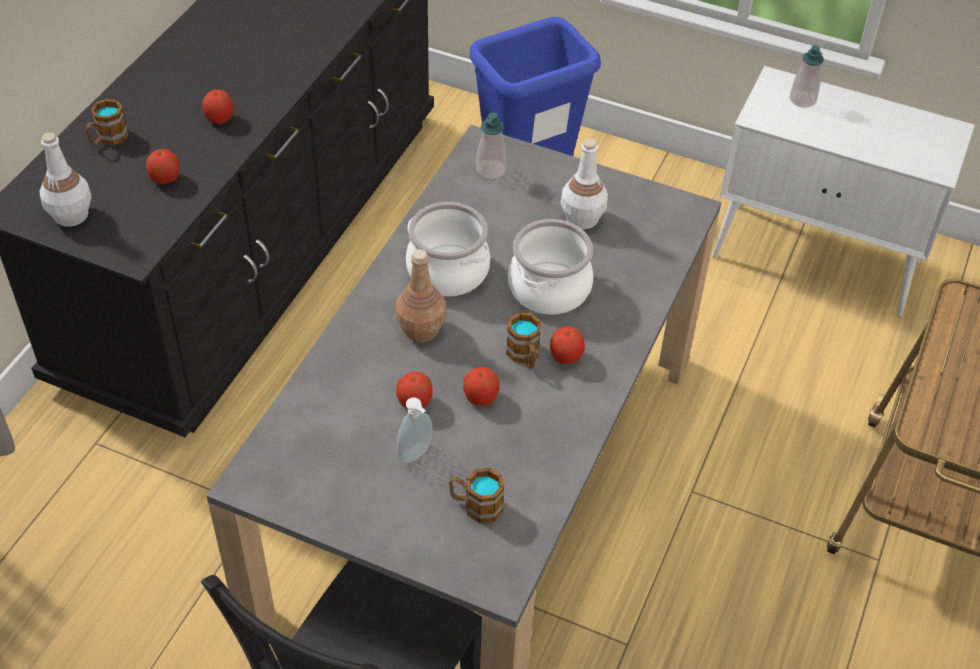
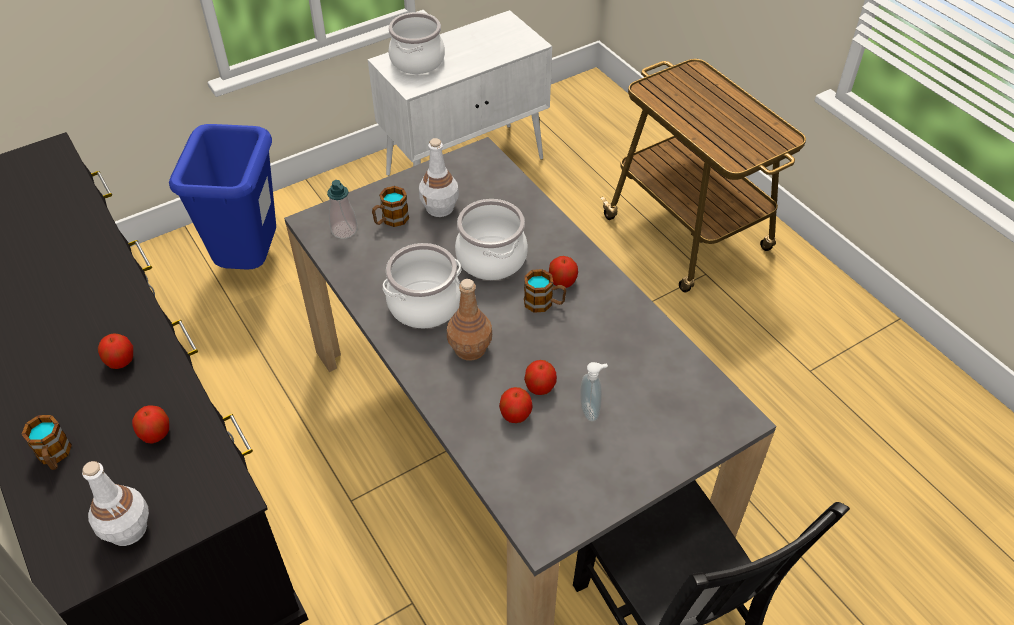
camera: 55 degrees left, 0 degrees up
mug [449,468,504,523] -> mug moved to [372,186,409,227]
apple [463,367,499,406] -> apple moved to [499,387,533,423]
soap dispenser [790,45,824,108] -> cooking pot [388,12,445,74]

